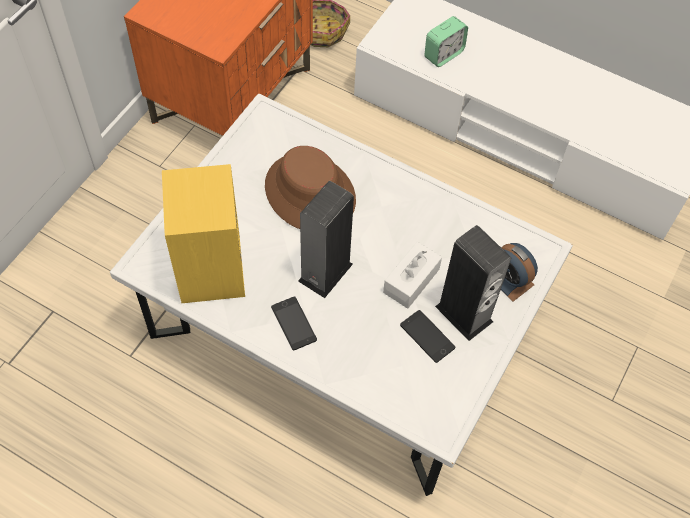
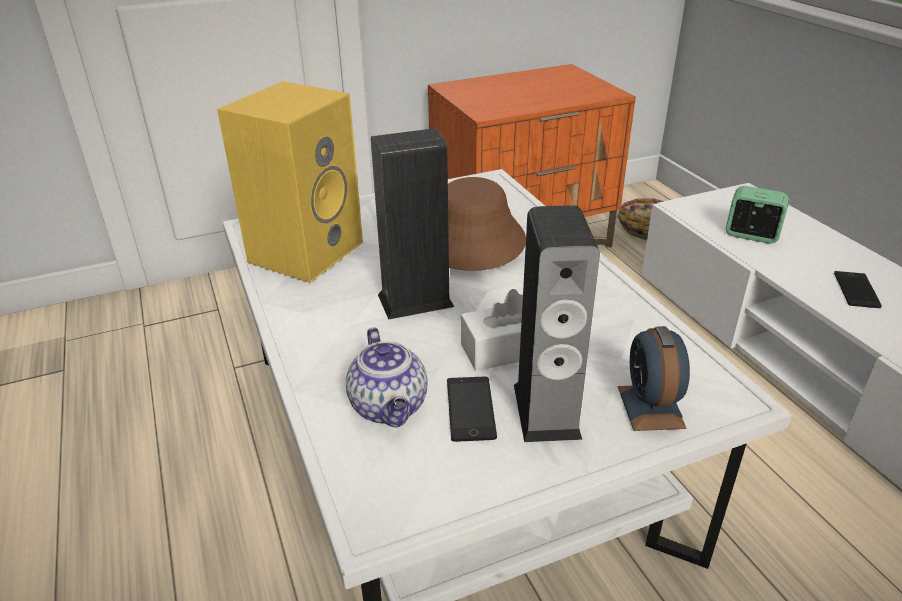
camera: 40 degrees right, 25 degrees down
phone [271,296,317,350] -> phone moved to [834,271,882,308]
alarm clock [425,16,468,67] -> alarm clock turned 150 degrees counterclockwise [726,186,789,243]
none -> teapot [346,327,428,427]

